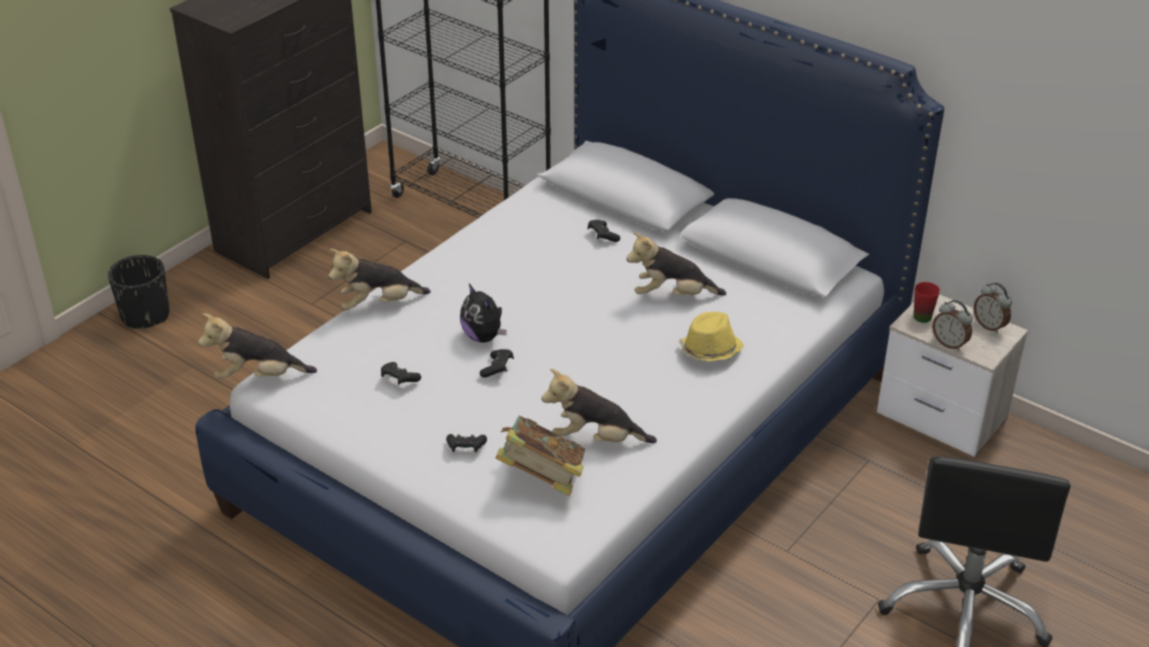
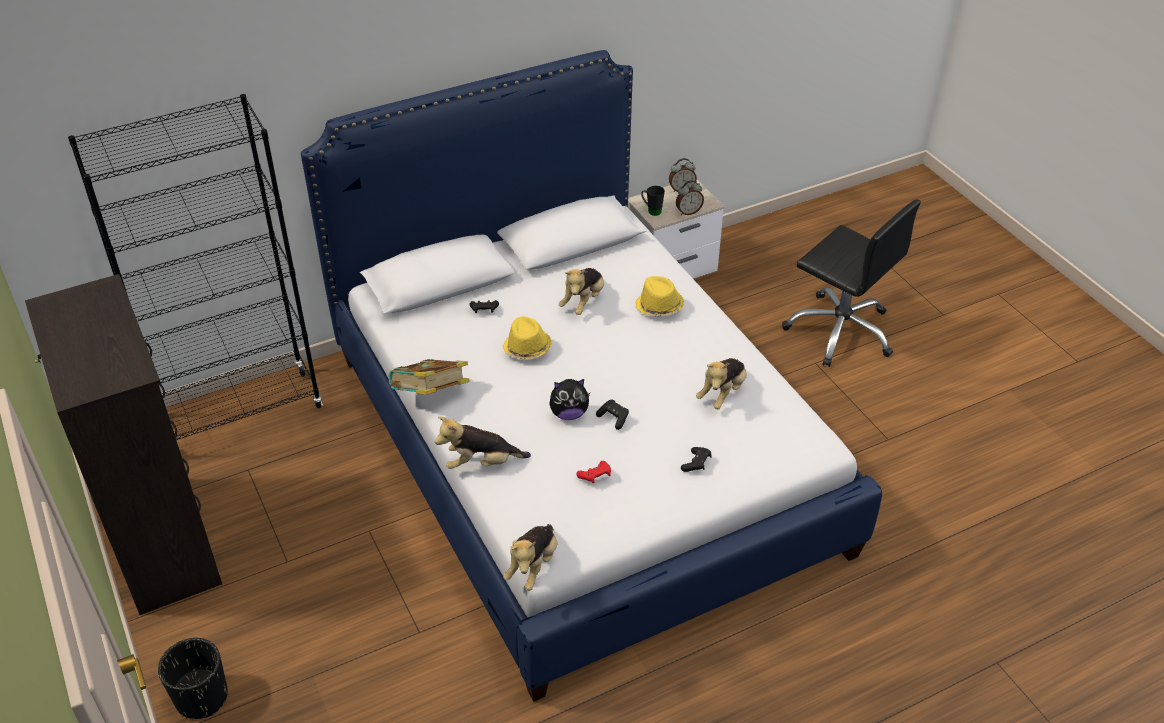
camera: 65 degrees left, 5 degrees up
plush toy [329,249,431,310] -> plush toy turned 75 degrees clockwise [435,416,531,469]
black game controller [381,362,421,385] -> red game controller [576,461,611,484]
book [496,415,585,496] -> book moved to [388,359,470,395]
red mug [914,282,940,323] -> black mug [641,186,665,216]
none -> yellow hat [502,316,552,359]

